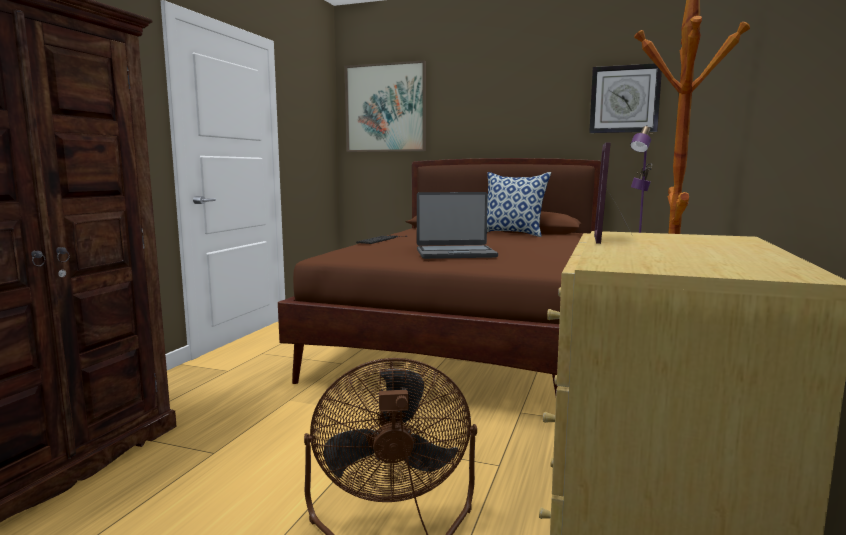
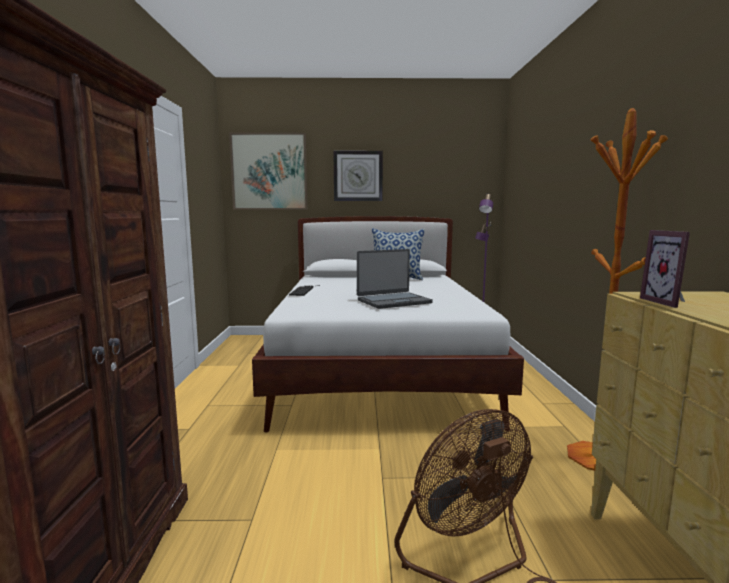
camera: 20 degrees left, 0 degrees up
brown bed [278,158,601,395] -> white bed [252,216,524,432]
wall clock [589,64,662,133] -> wall clock moved to [333,151,383,201]

